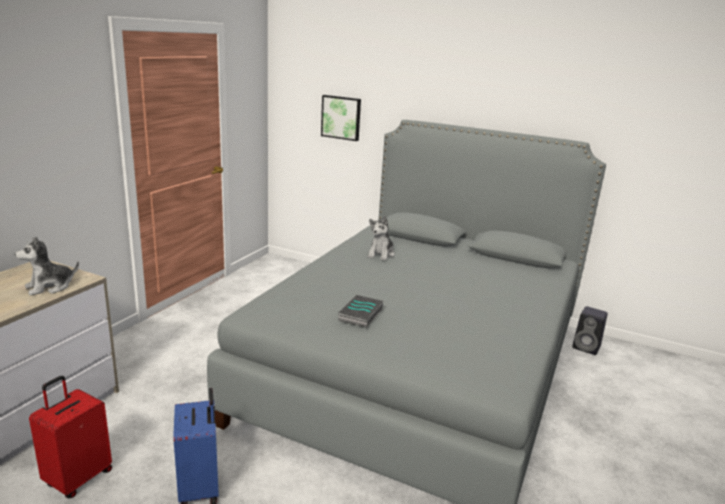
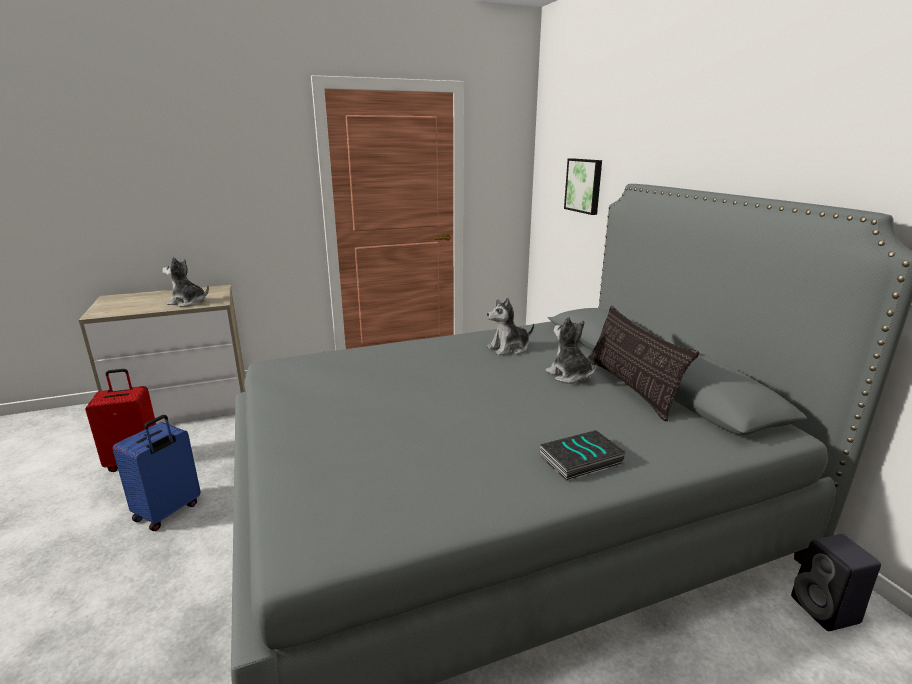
camera: 45 degrees right, 0 degrees up
book [338,295,384,328] -> book moved to [540,430,627,481]
none -> plush toy [546,316,597,384]
none -> pillow [587,306,699,421]

